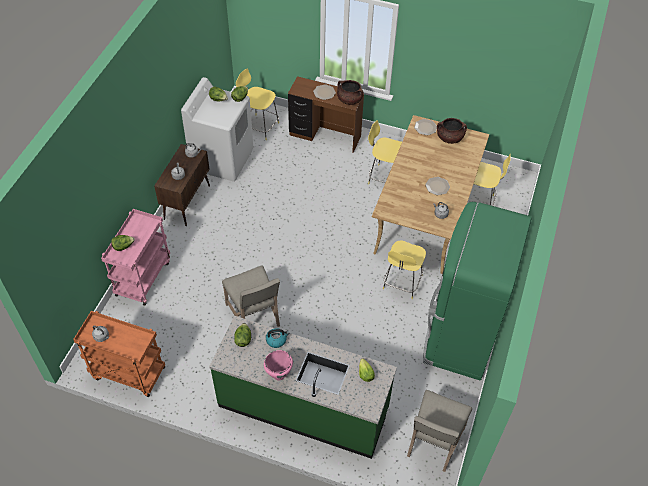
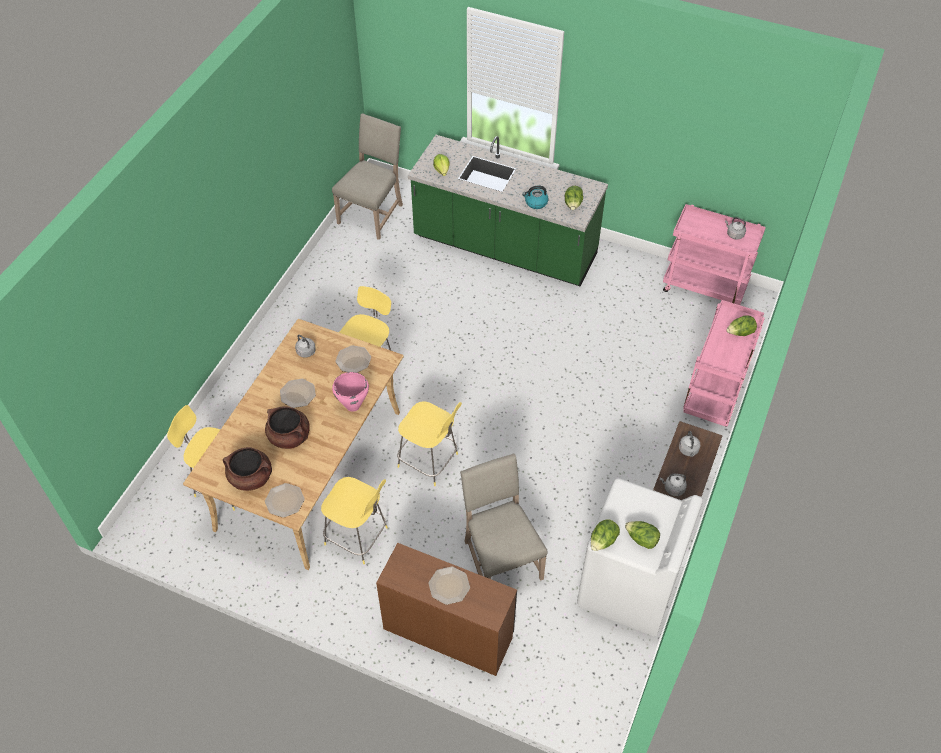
camera: 175 degrees left, 0 degrees up
orange cart [73,311,165,397] -> pink cart [663,204,766,305]
beige chair [222,265,280,327] -> beige chair moved to [460,453,548,581]
yellow stool [236,68,279,140] -> yellow stool moved to [397,401,462,486]
pink cooking pot [264,350,293,380] -> pink cooking pot moved to [332,372,369,412]
brown cooking pot [337,80,364,105] -> brown cooking pot moved to [265,406,310,449]
green fridge [423,202,531,381] -> none
none -> plate [335,345,371,373]

